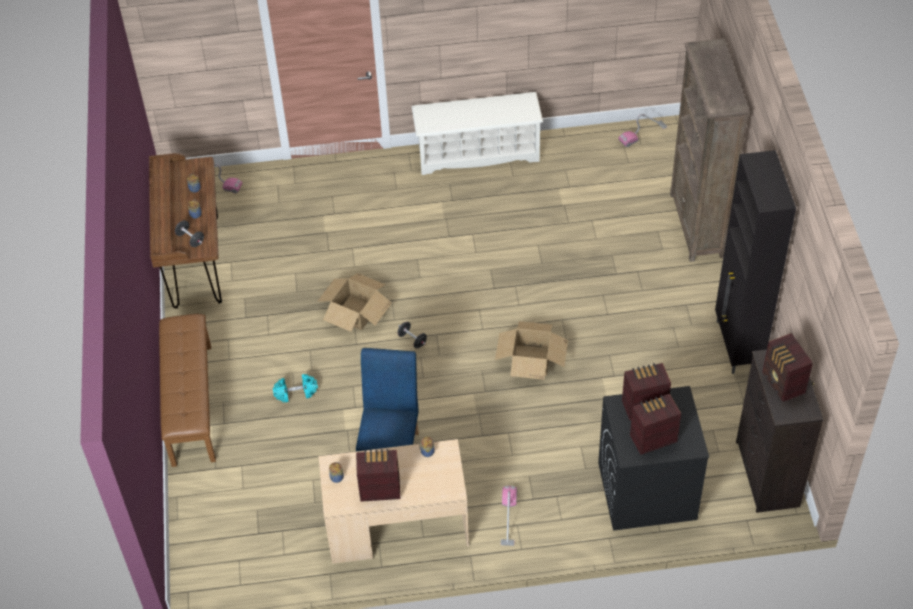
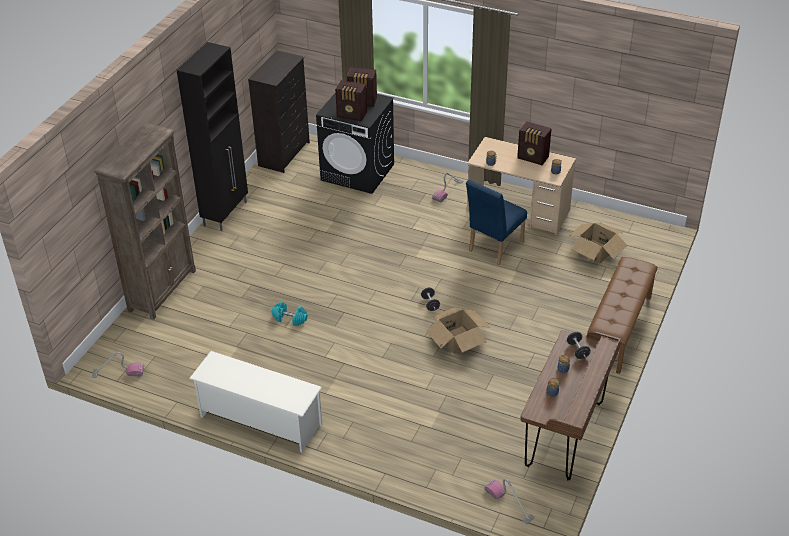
camera: 150 degrees left, 10 degrees down
turquoise dumbbell [273,374,318,403] -> turquoise dumbbell moved to [272,302,308,326]
cardboard box [495,321,568,380] -> cardboard box moved to [568,223,628,264]
radio [763,333,813,402] -> none

